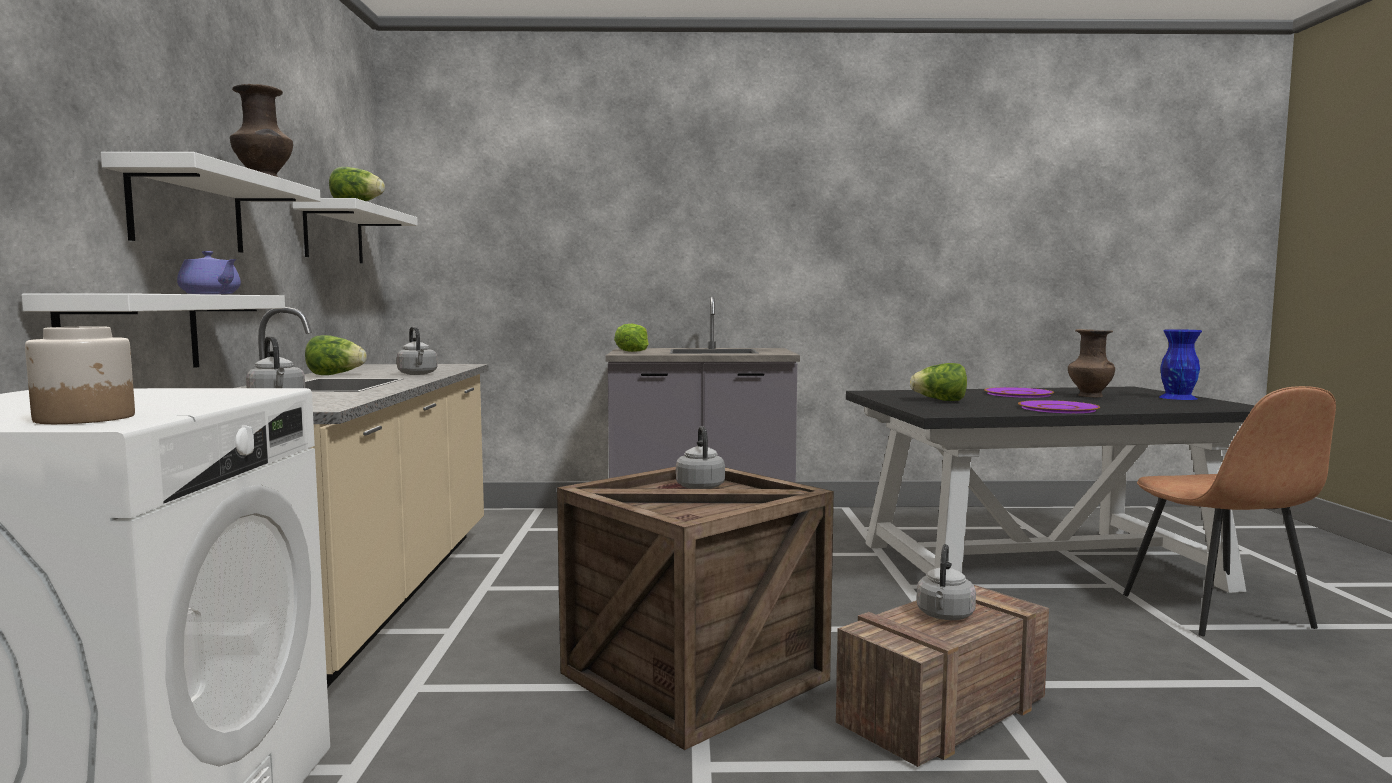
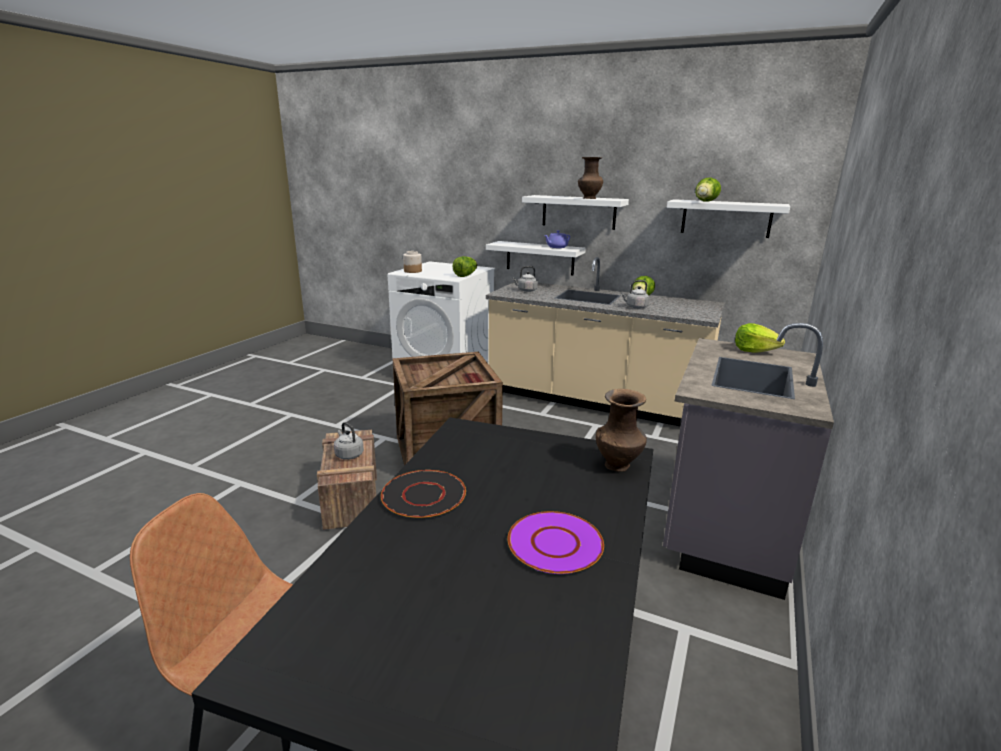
camera: 115 degrees right, 15 degrees up
grey kettle [676,426,725,489] -> none
lettuce [910,363,967,401] -> lettuce moved to [453,256,477,277]
purple plate [1018,400,1100,413] -> black plate [381,470,466,519]
brown vase [1068,329,1115,397] -> brown vase moved to [596,389,647,472]
blue vase [1160,329,1202,400] -> none

